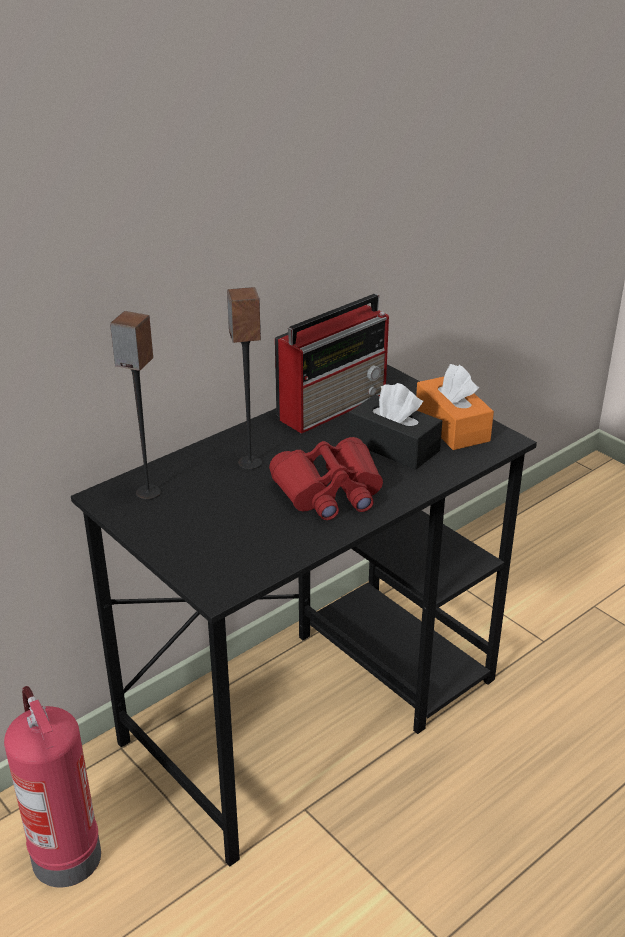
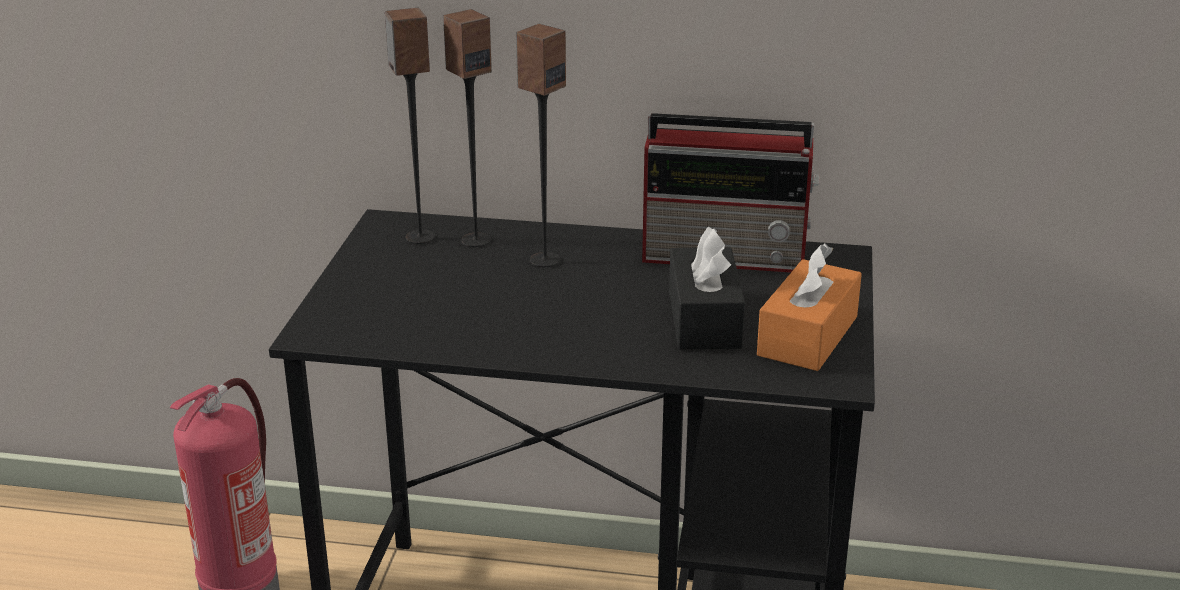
camera: 50 degrees right, 5 degrees down
red binoculars [269,437,383,520] -> none
none -> speaker [443,9,492,247]

